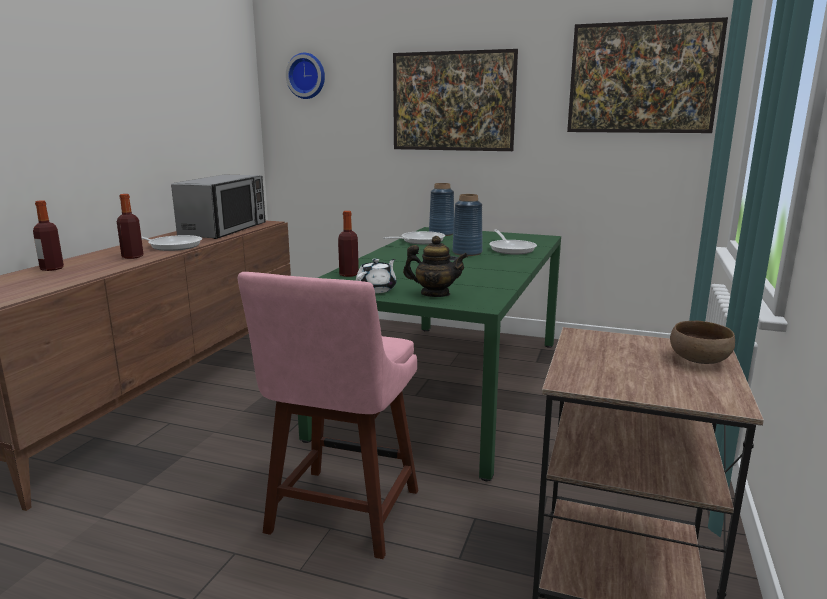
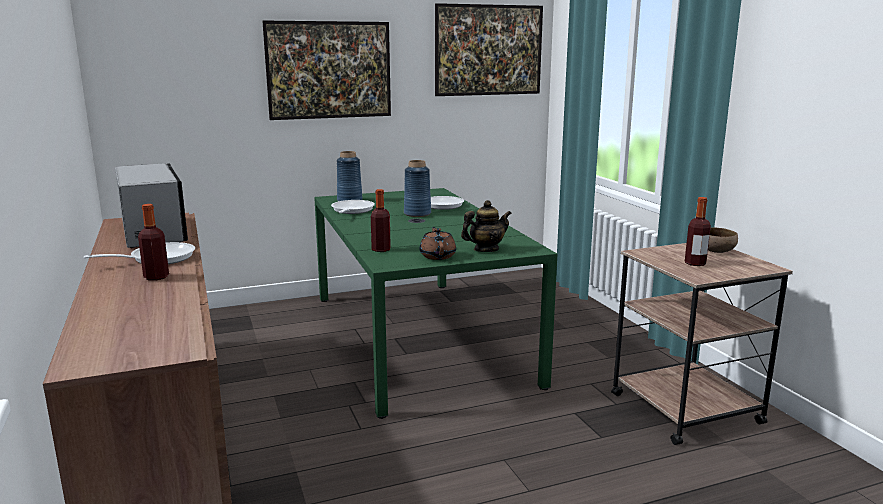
camera: 40 degrees left, 0 degrees up
bottle [33,200,64,271] -> bottle moved to [685,197,711,266]
pink chair [238,272,418,559] -> none
wall clock [286,53,325,99] -> none
white teapot [356,259,396,293] -> brown teapot [420,227,456,260]

